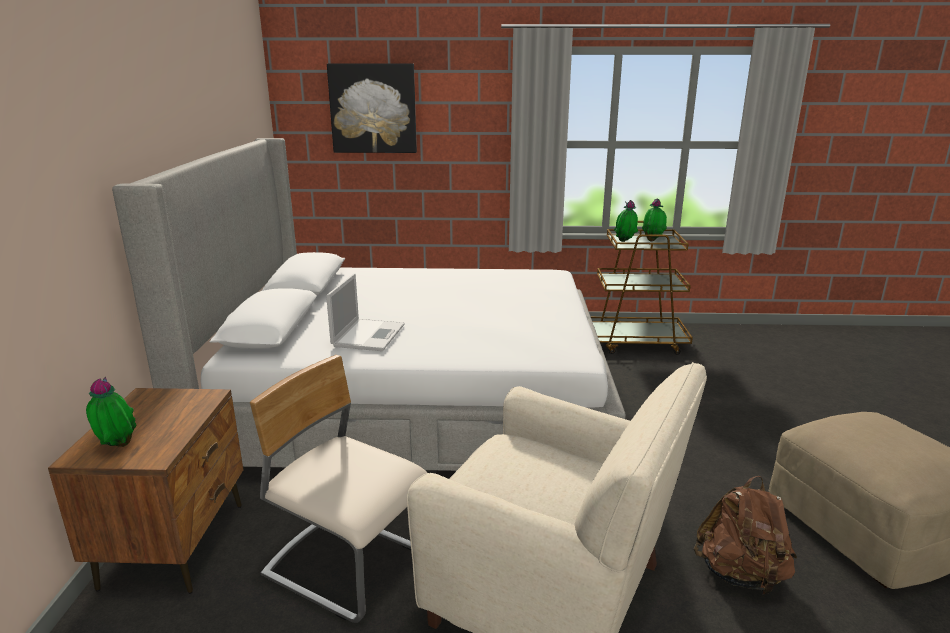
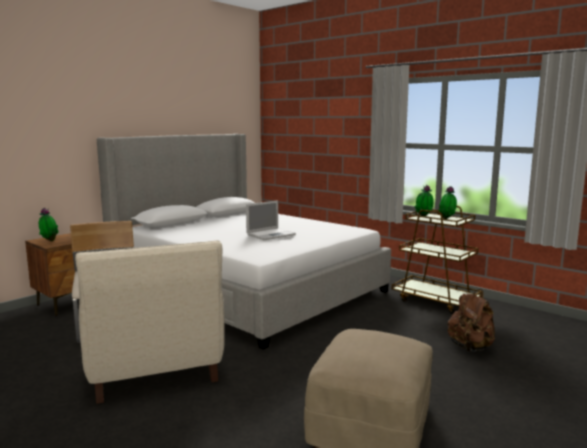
camera: 40 degrees right, 10 degrees down
laptop [326,273,405,351] -> laptop moved to [246,200,296,240]
picture [327,63,417,153] -> none
brown backpack [694,476,797,596] -> brown backpack moved to [447,289,495,352]

